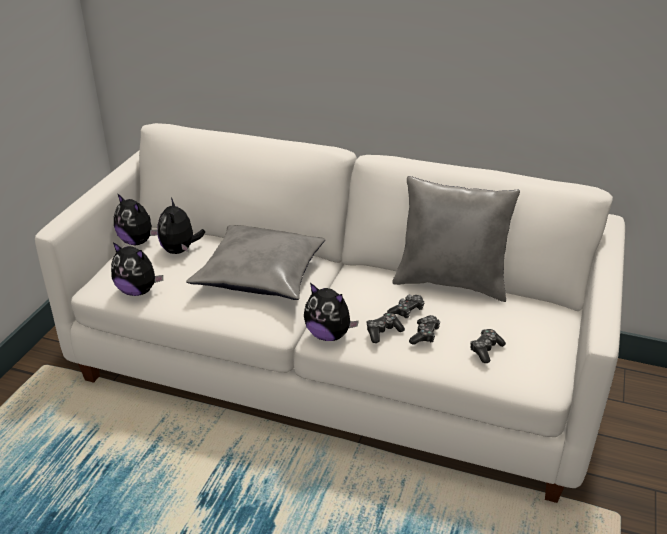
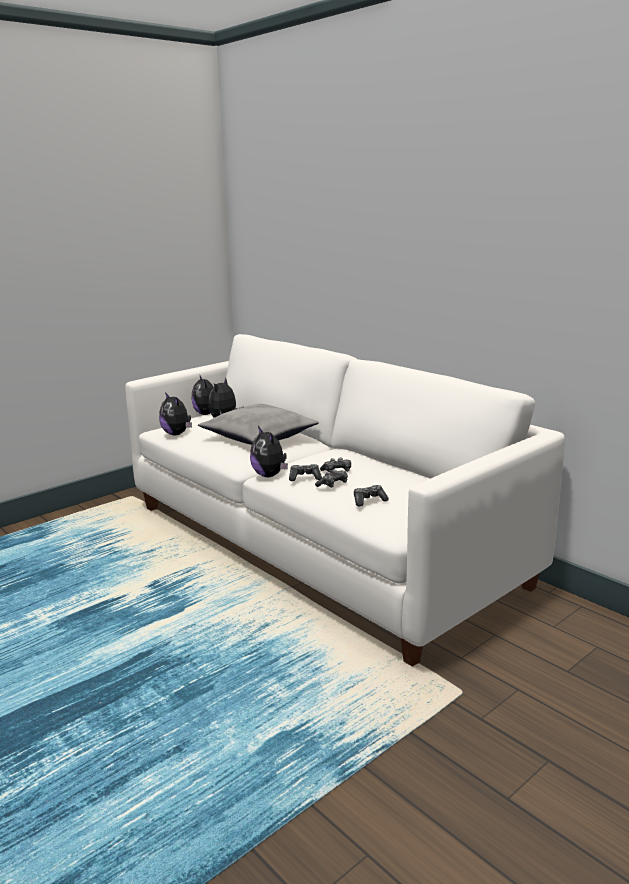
camera: 30 degrees right, 15 degrees down
grey pillow [392,176,520,302] -> none

